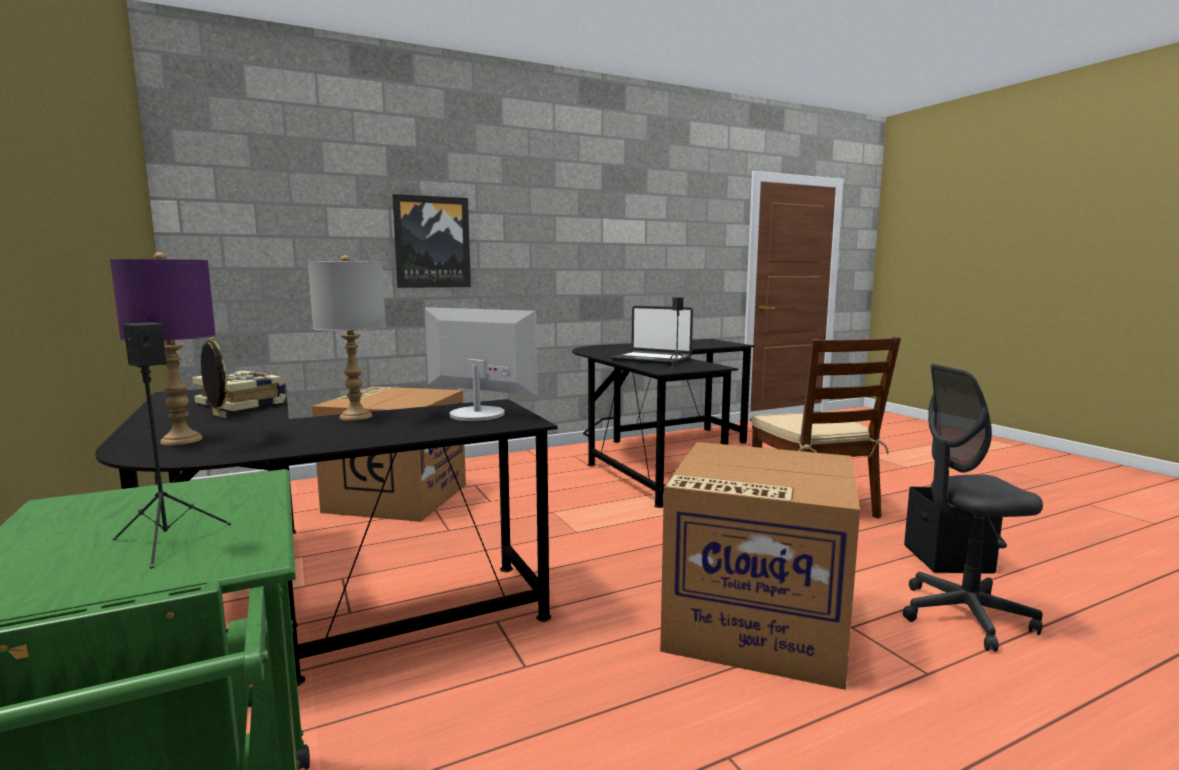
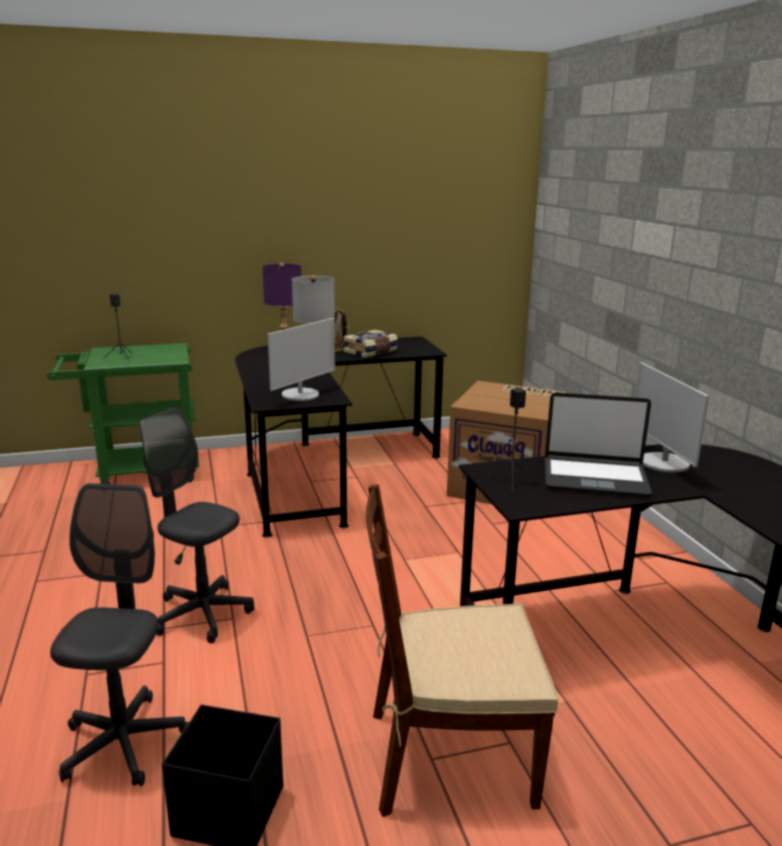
camera: 100 degrees right, 10 degrees up
picture [392,194,471,288] -> none
laptop [611,306,693,365] -> laptop turned 120 degrees counterclockwise [545,392,652,497]
cardboard box [660,442,860,690] -> grey office chair [140,408,255,643]
none -> monitor [635,362,709,472]

